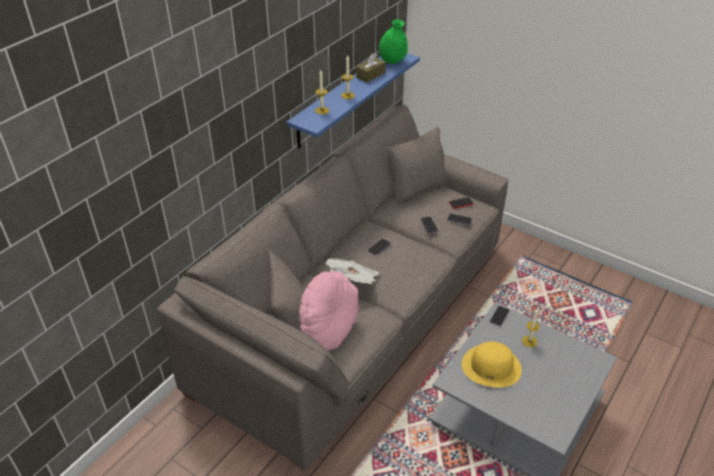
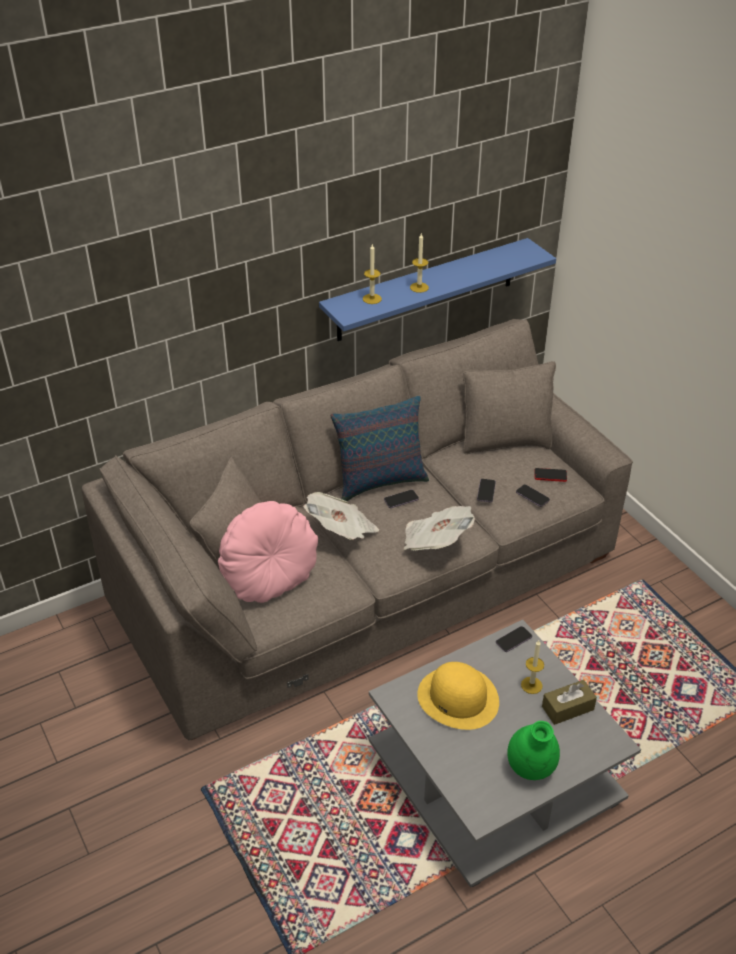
camera: 25 degrees right, 0 degrees up
brown tissue box [356,53,386,83] -> brown tissue box moved to [542,680,597,725]
green vase [379,19,408,64] -> green vase moved to [507,721,560,780]
none -> blue pillow [331,396,429,501]
none -> newspaper [404,506,475,550]

